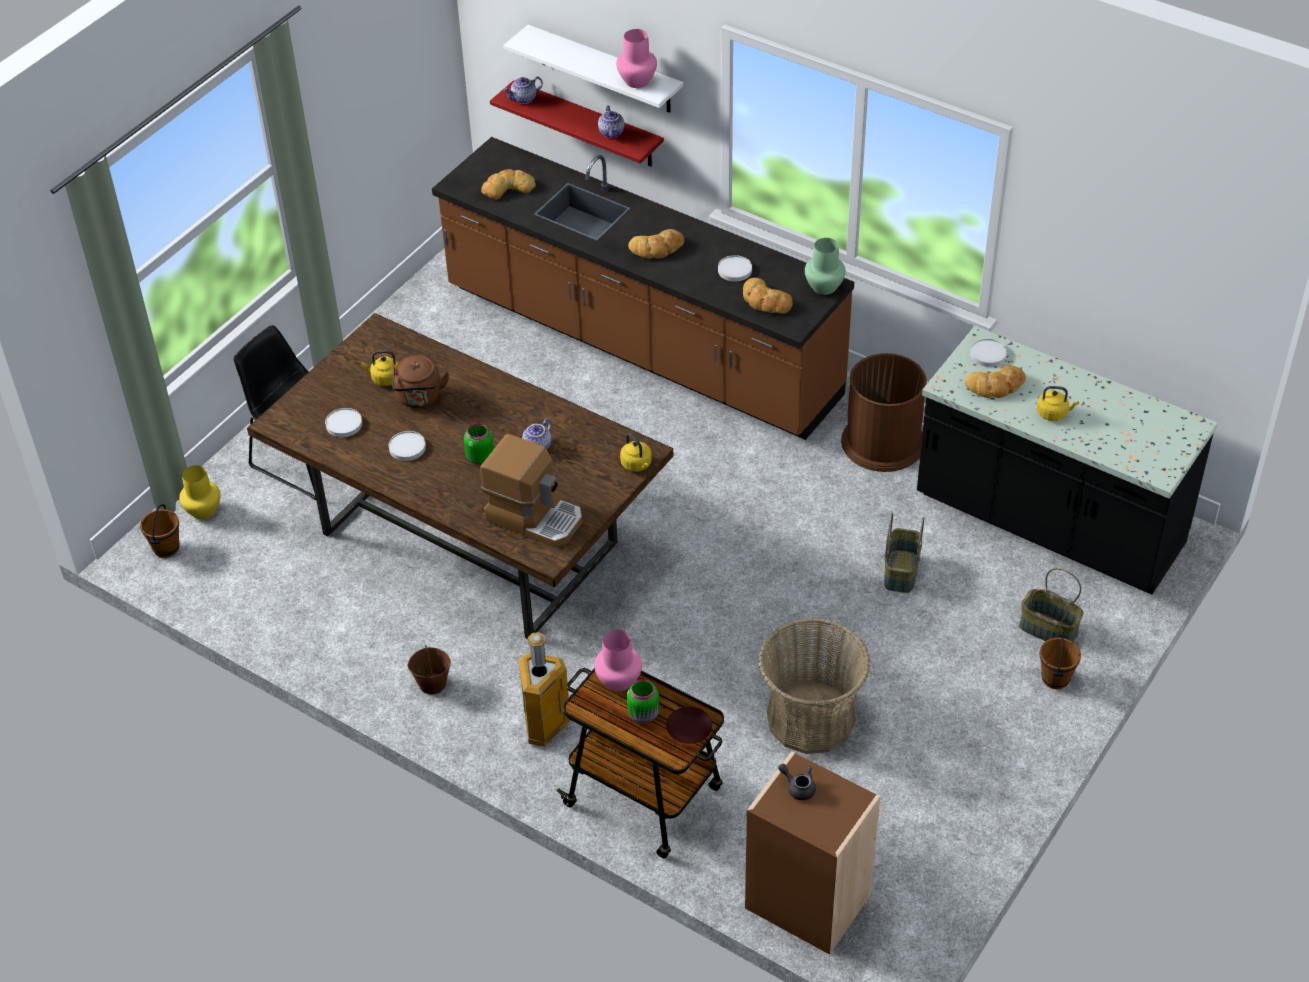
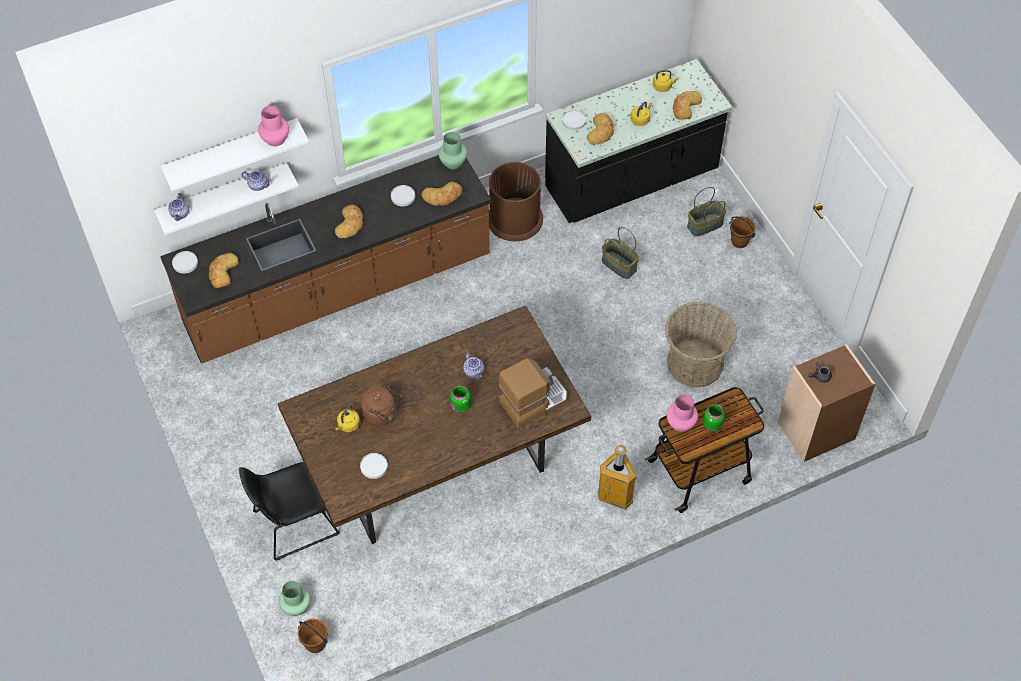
camera: 60 degrees left, 10 degrees up
yellow vase [179,465,221,519] -> green vase [279,581,311,616]
white plate [389,431,426,461] -> white plate moved to [172,251,198,274]
brown bucket [407,645,451,695] -> none
red shelf [490,80,664,166] -> white shelf [154,163,299,235]
yellow kettle [620,433,652,472] -> yellow kettle moved to [653,70,679,92]
brown plate [666,707,712,744] -> none
none -> bread [673,91,702,120]

